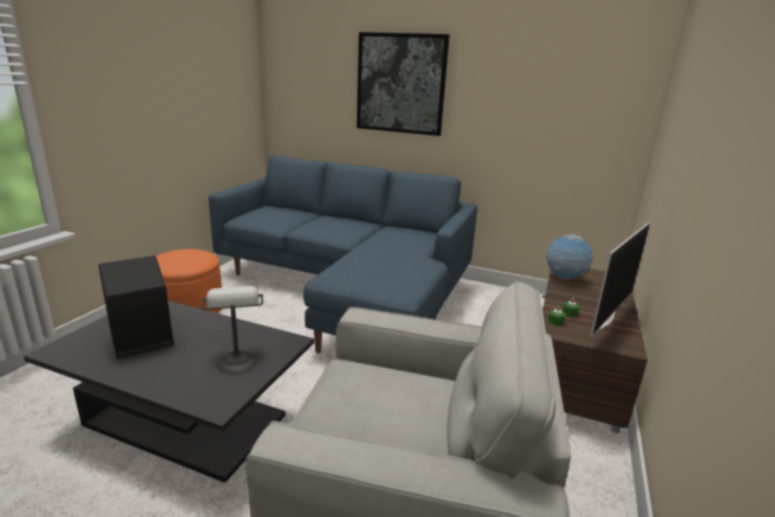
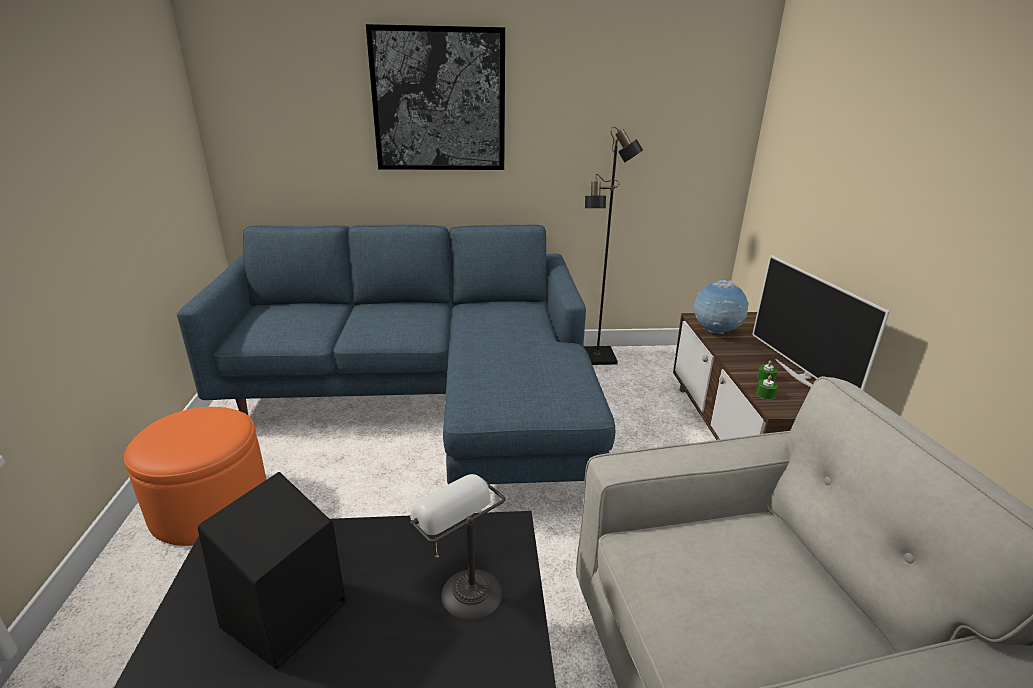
camera: 25 degrees left, 5 degrees up
television [590,222,651,337] -> television turned 150 degrees clockwise [752,255,890,391]
none -> black floor lamp [583,127,643,365]

